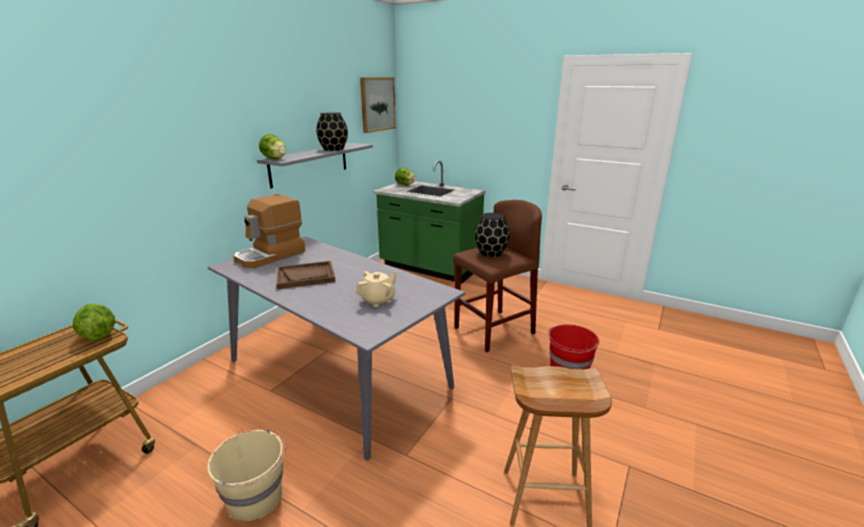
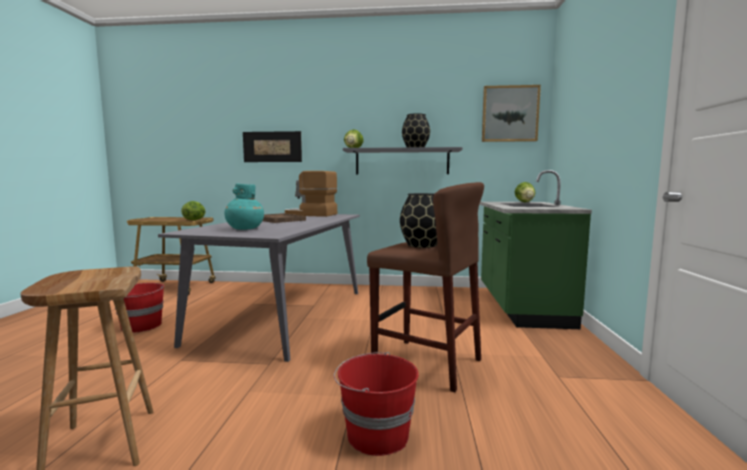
camera: 65 degrees right, 15 degrees down
beige bucket [207,429,286,522] -> red bucket [115,283,164,333]
beige teapot [355,271,397,307] -> turquoise vase [224,184,264,230]
none -> picture [243,131,302,162]

